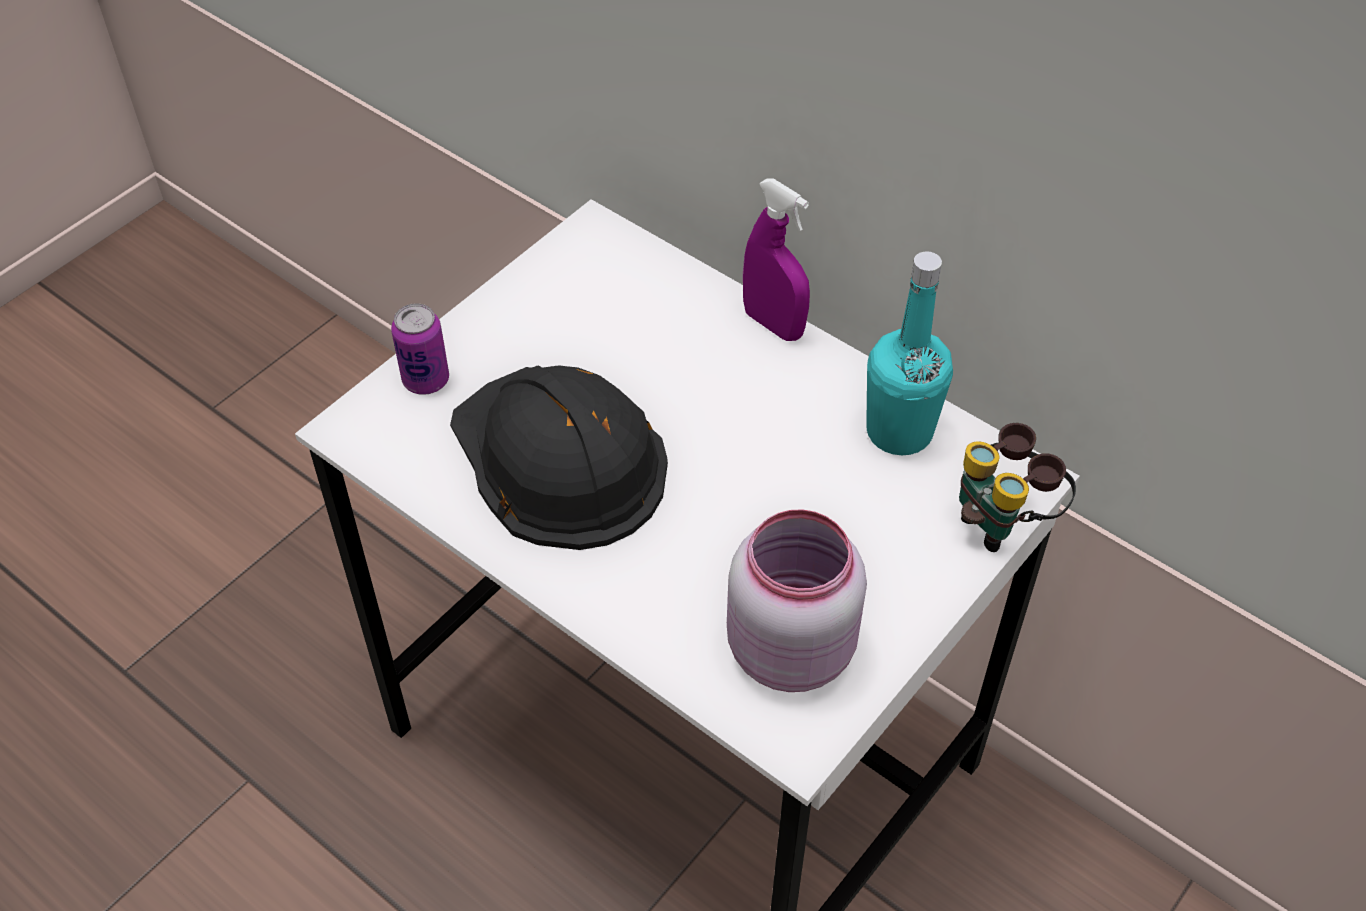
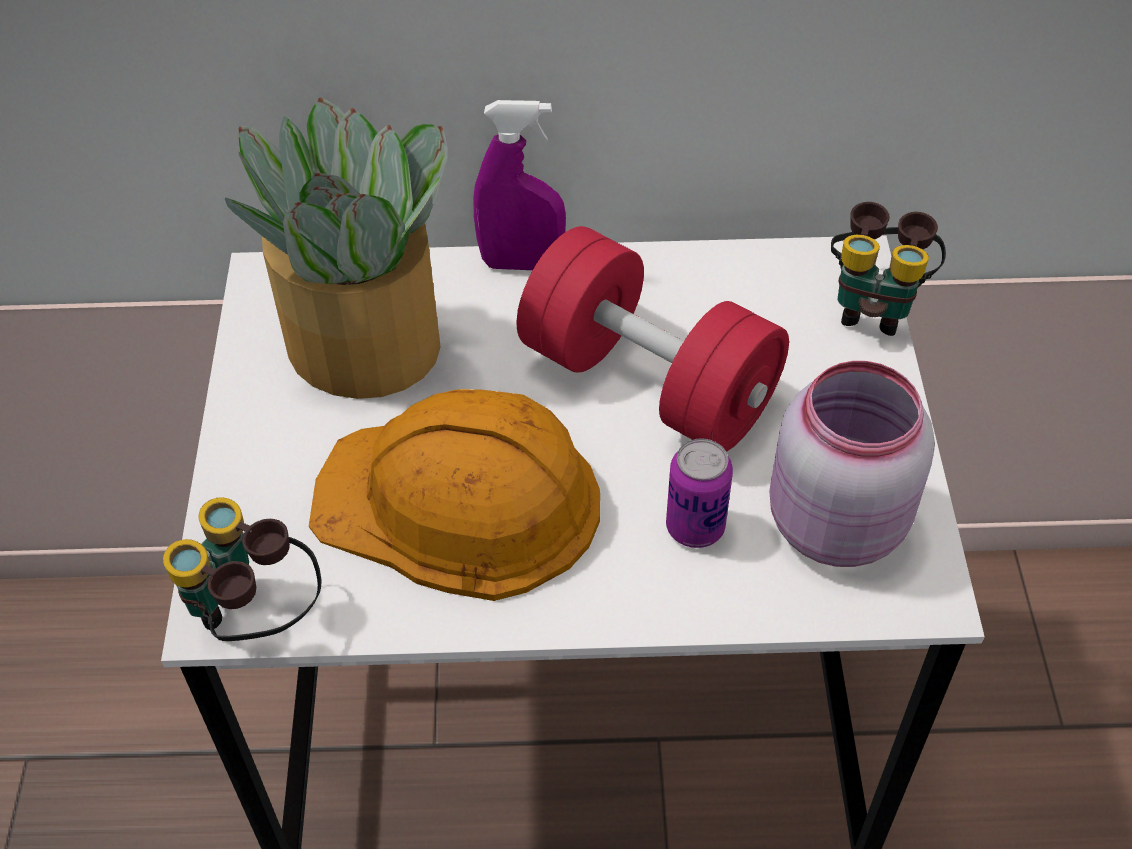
camera: 40 degrees left, 0 degrees up
can [391,303,449,395] -> can moved to [666,438,733,548]
black hard hat [450,365,668,550] -> orange hard hat [309,389,600,601]
turquoise bottle [866,251,953,455] -> none
none -> binoculars [163,497,321,641]
none -> potted plant [225,98,448,399]
none -> red dumbbell [517,226,789,452]

